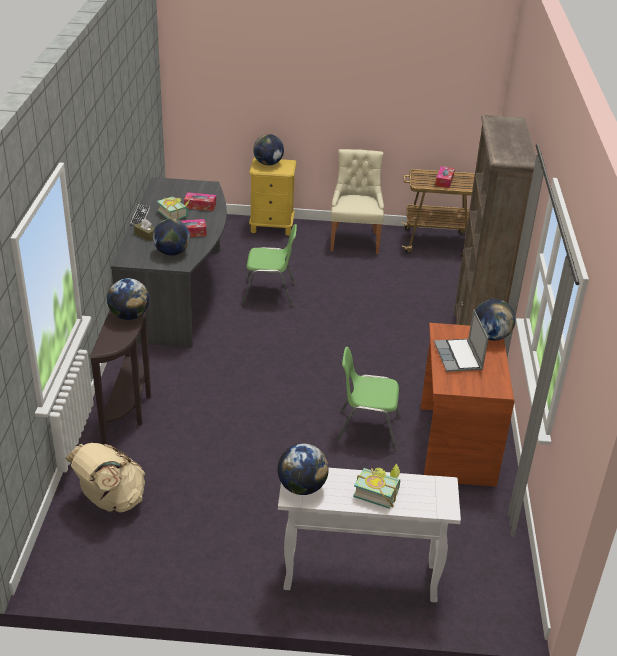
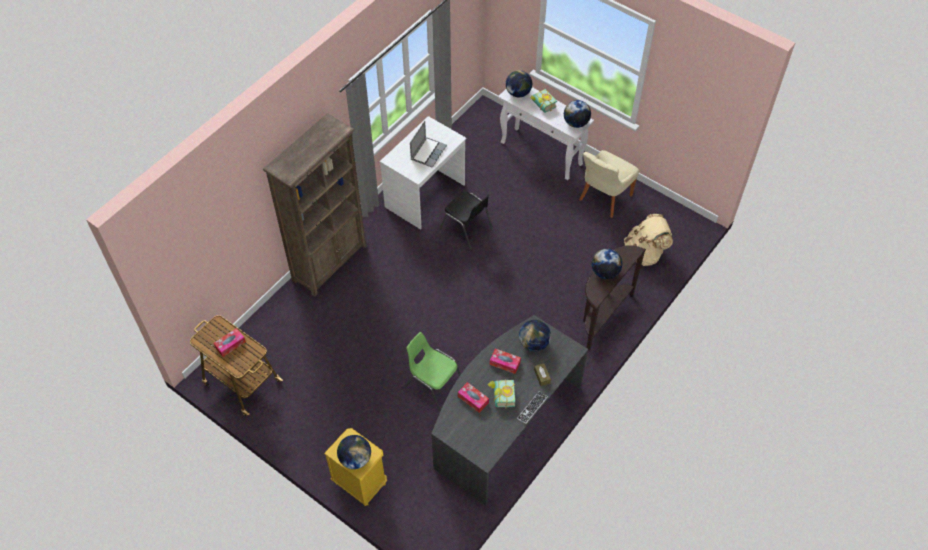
camera: 145 degrees left, 20 degrees up
beige chair [330,149,384,254] -> beige chair moved to [579,150,639,218]
green chair [335,347,400,452] -> black chair [439,192,493,250]
brown desk [421,323,515,487] -> white desk [380,116,467,230]
globe [475,299,516,341] -> globe moved to [506,70,532,97]

